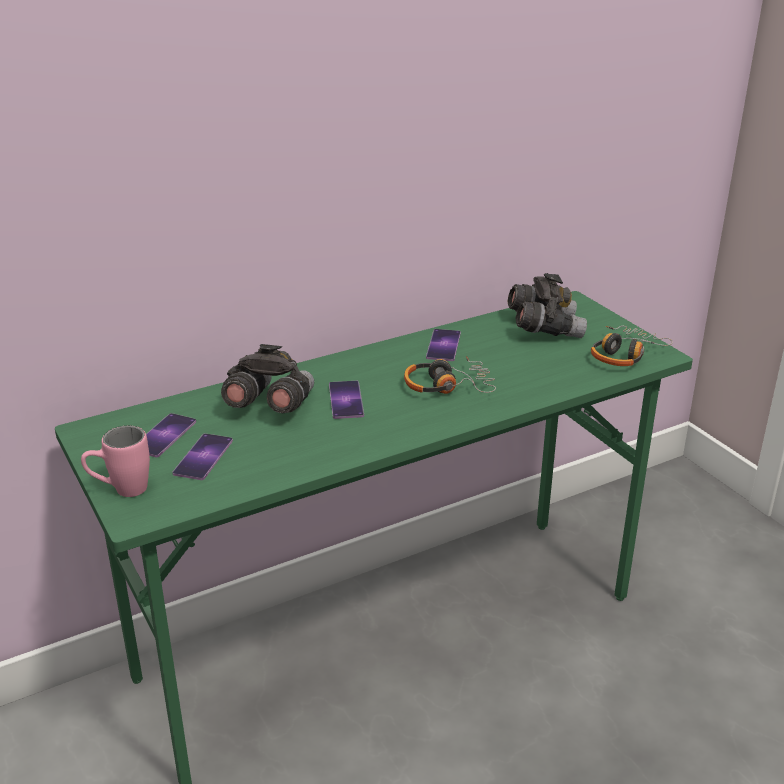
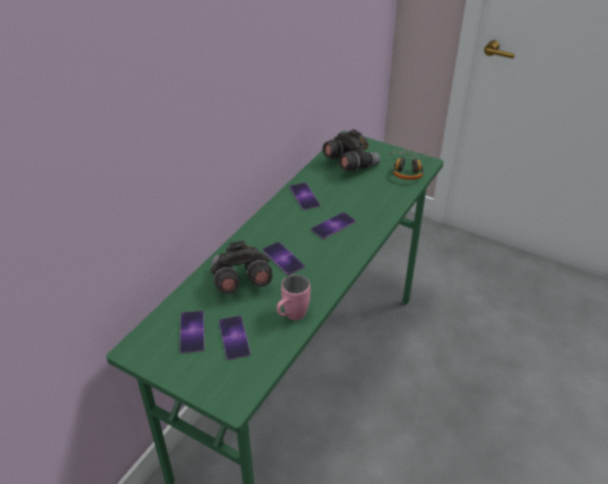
camera: 30 degrees left, 10 degrees up
pink mug [81,426,150,497] -> pink mug moved to [277,275,310,320]
headphones [404,356,496,394] -> phone [311,212,356,239]

